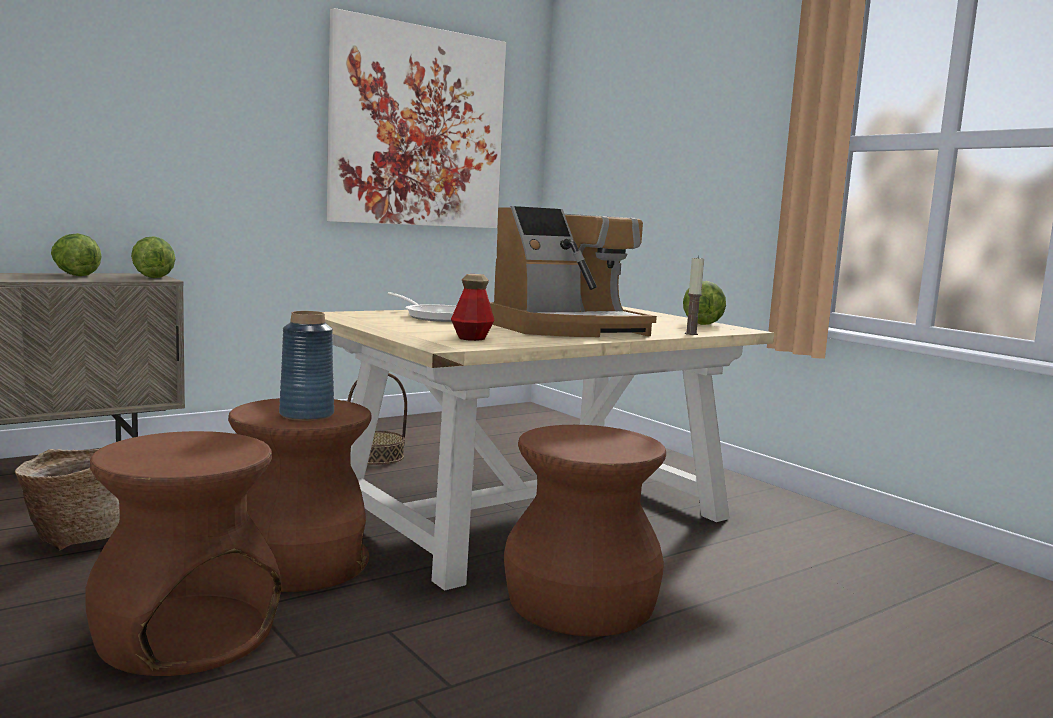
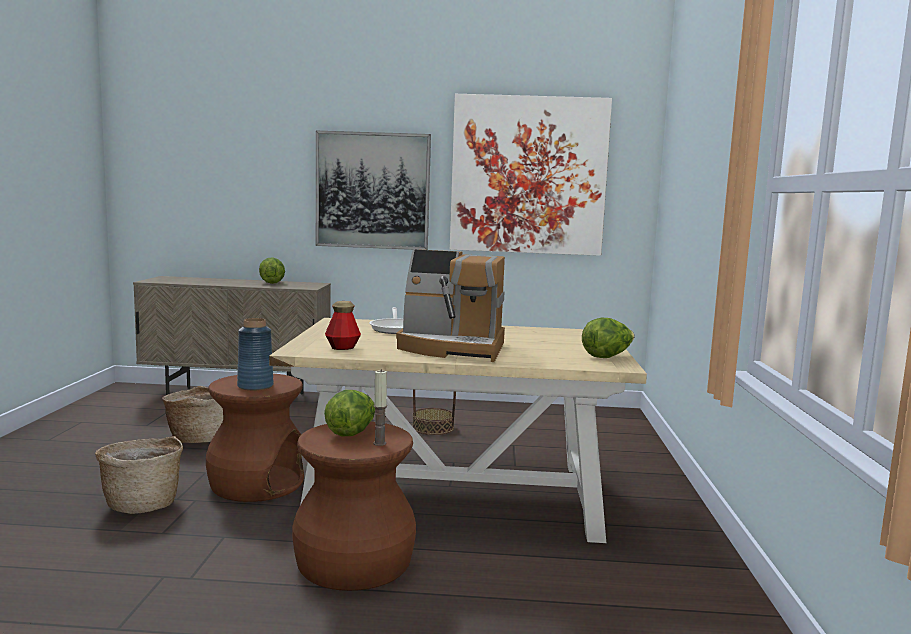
camera: 40 degrees right, 0 degrees up
brown stool [85,431,281,676] -> basket [95,436,183,514]
lettuce [131,236,175,278] -> lettuce moved to [324,390,375,436]
candle [685,256,704,335] -> candle moved to [373,369,387,446]
none -> picture [316,131,431,250]

